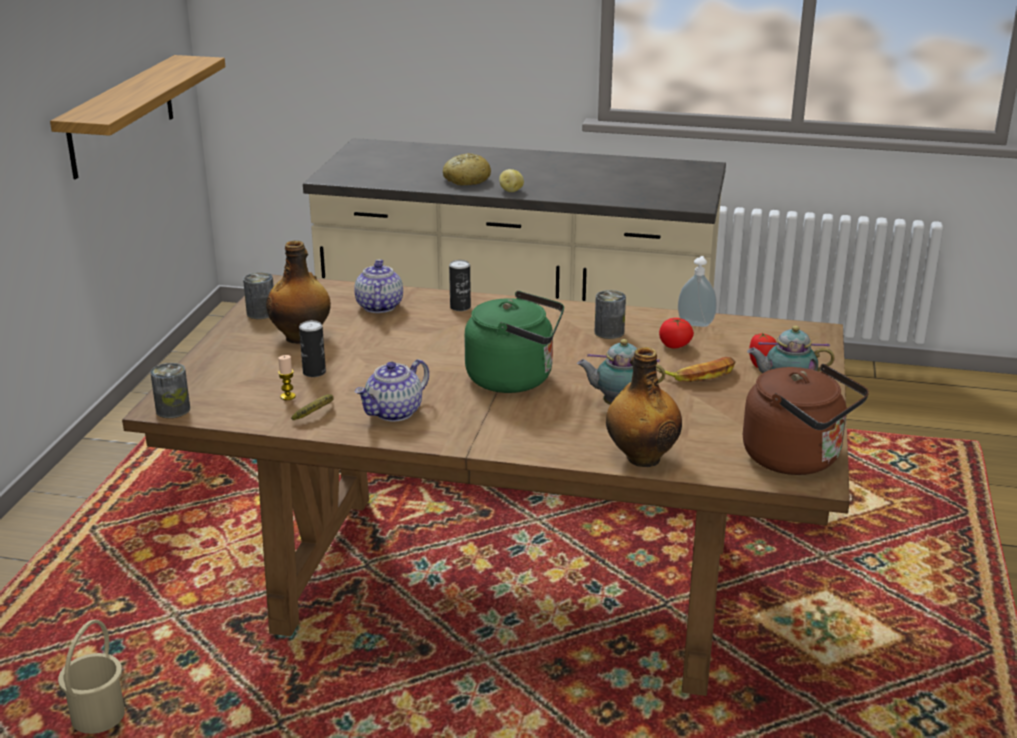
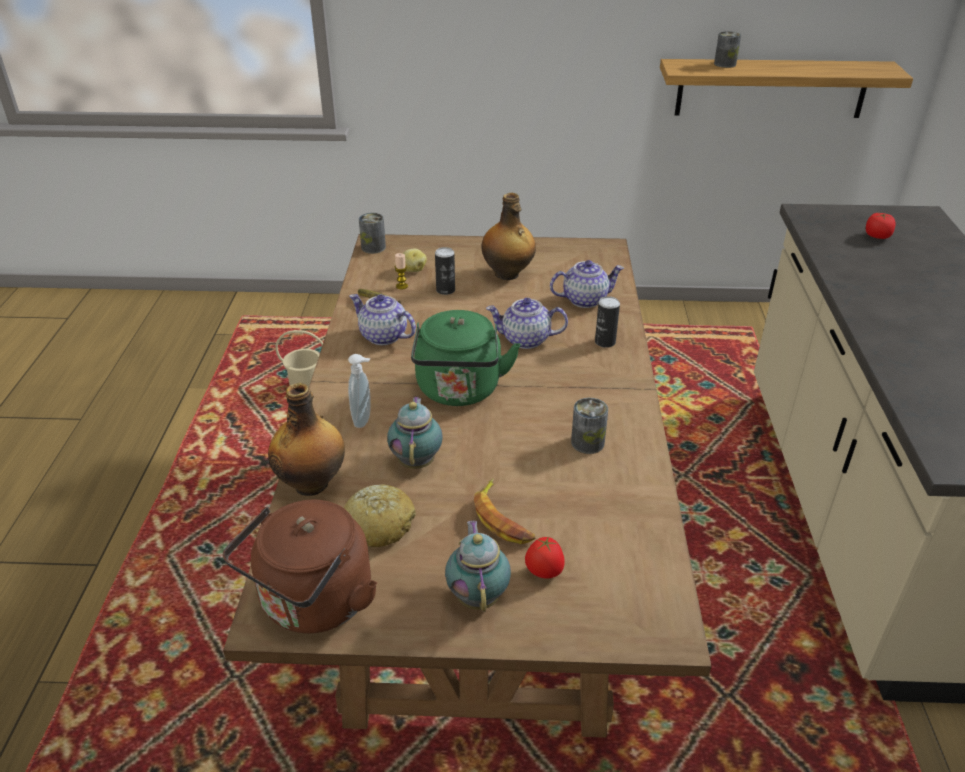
camera: 80 degrees right, 10 degrees up
can [243,272,274,319] -> can moved to [714,31,741,68]
bread [443,153,491,185] -> bread moved to [344,484,416,547]
potato [499,169,524,192] -> potato moved to [403,248,427,272]
tomato [659,318,694,349] -> tomato moved to [866,213,896,239]
soap dispenser [678,256,717,327] -> soap dispenser moved to [348,354,371,428]
none -> teapot [486,298,568,349]

